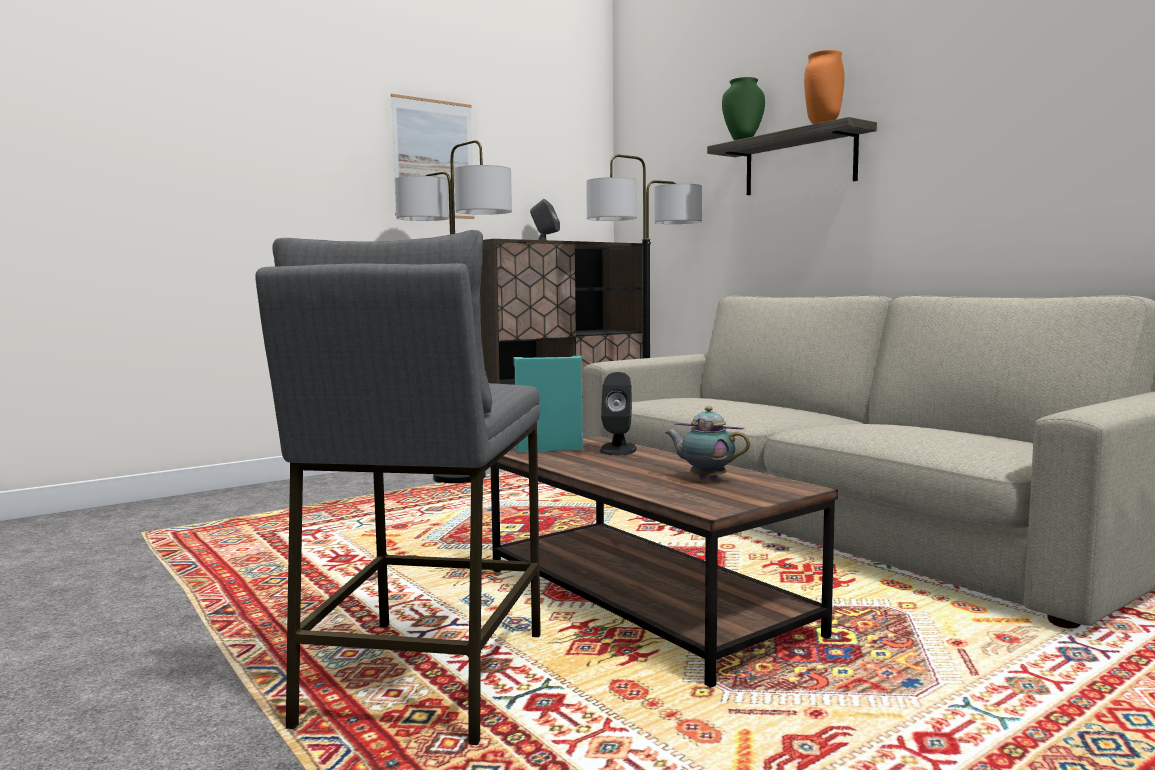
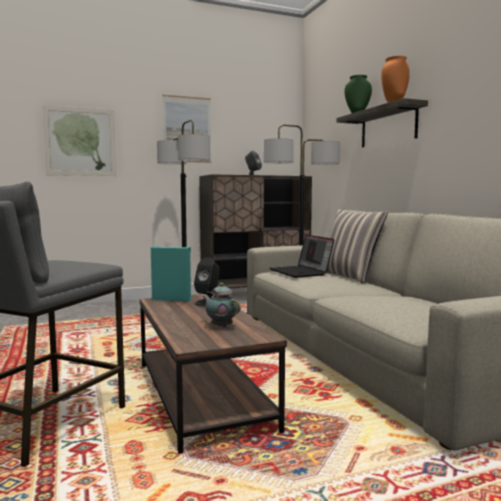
camera: 15 degrees right, 0 degrees up
none -> picture [42,105,116,176]
none -> laptop [270,235,334,278]
none -> pillow [327,209,388,284]

